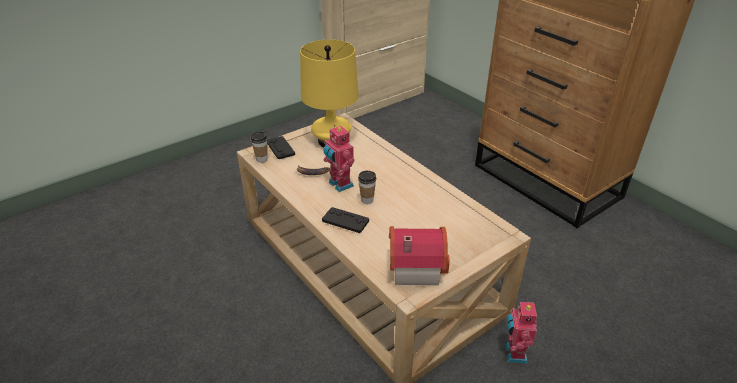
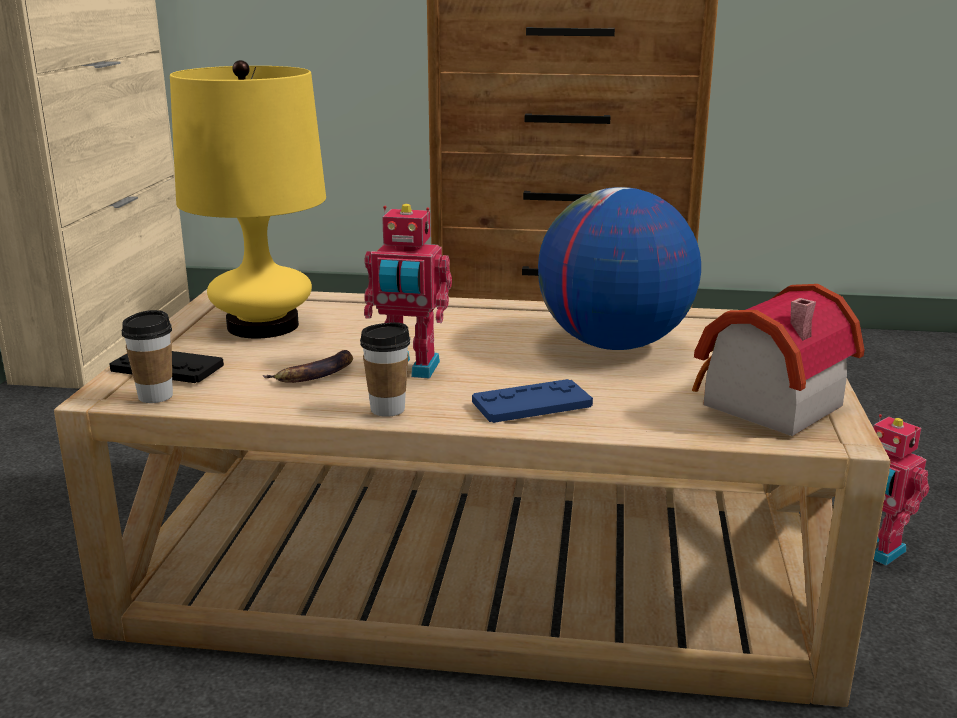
camera: 45 degrees left, 15 degrees down
black game controller [322,207,369,233] -> blue game controller [472,379,593,423]
cup [358,171,376,204] -> cup moved to [360,322,410,417]
none -> globe [538,187,701,350]

